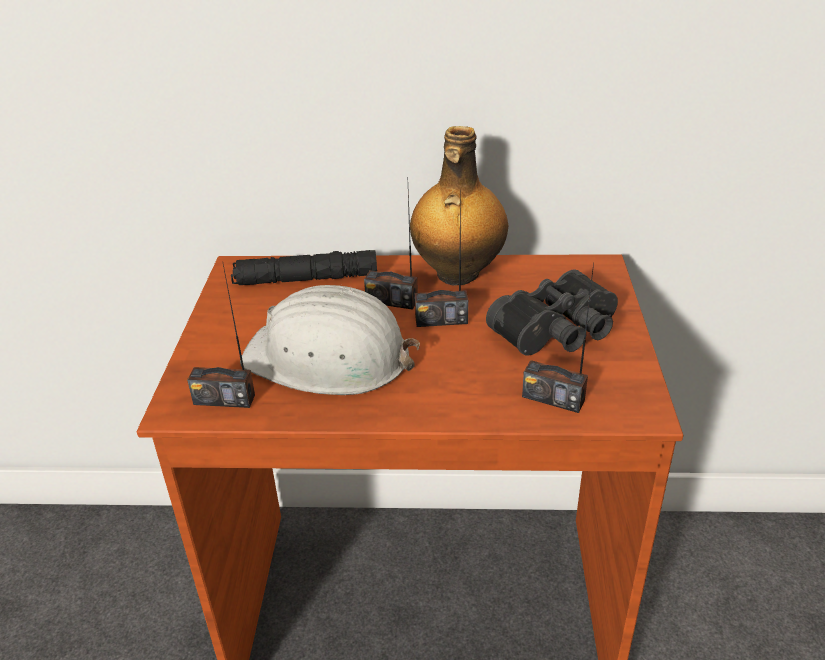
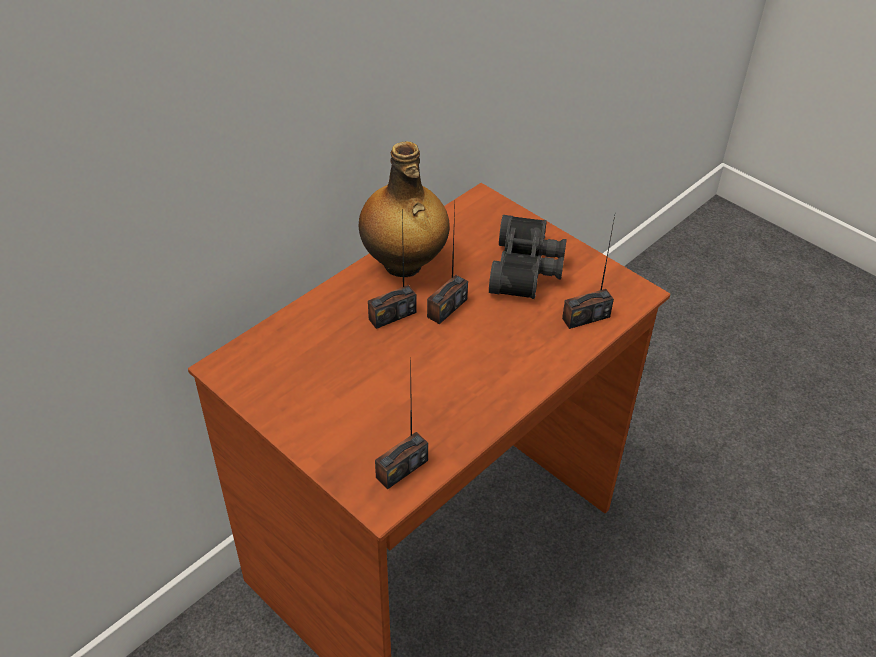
camera: 50 degrees left, 10 degrees up
black flashlight [231,250,377,285] -> none
white hard hat [240,285,420,395] -> none

